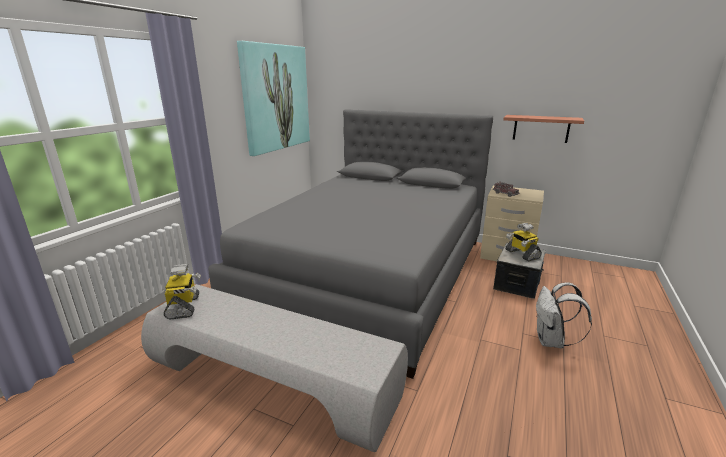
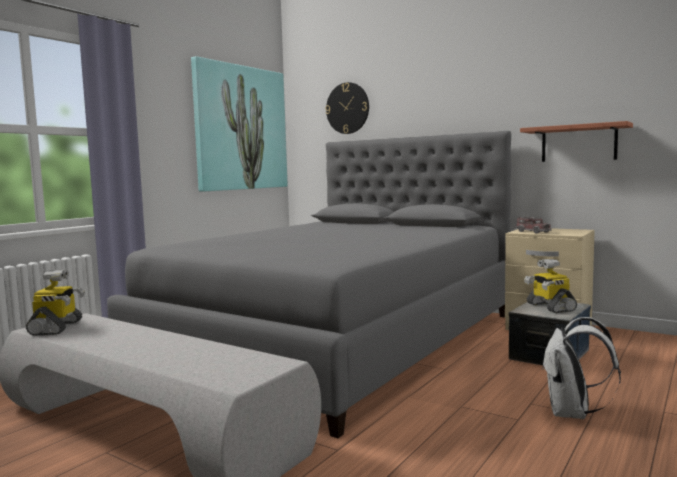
camera: 10 degrees right, 15 degrees down
none -> wall clock [325,82,369,134]

